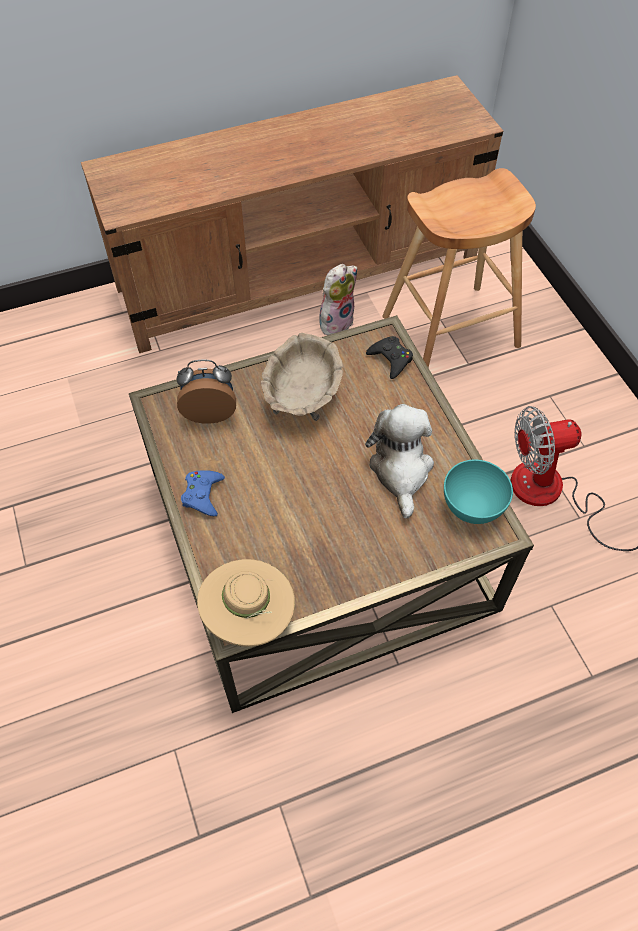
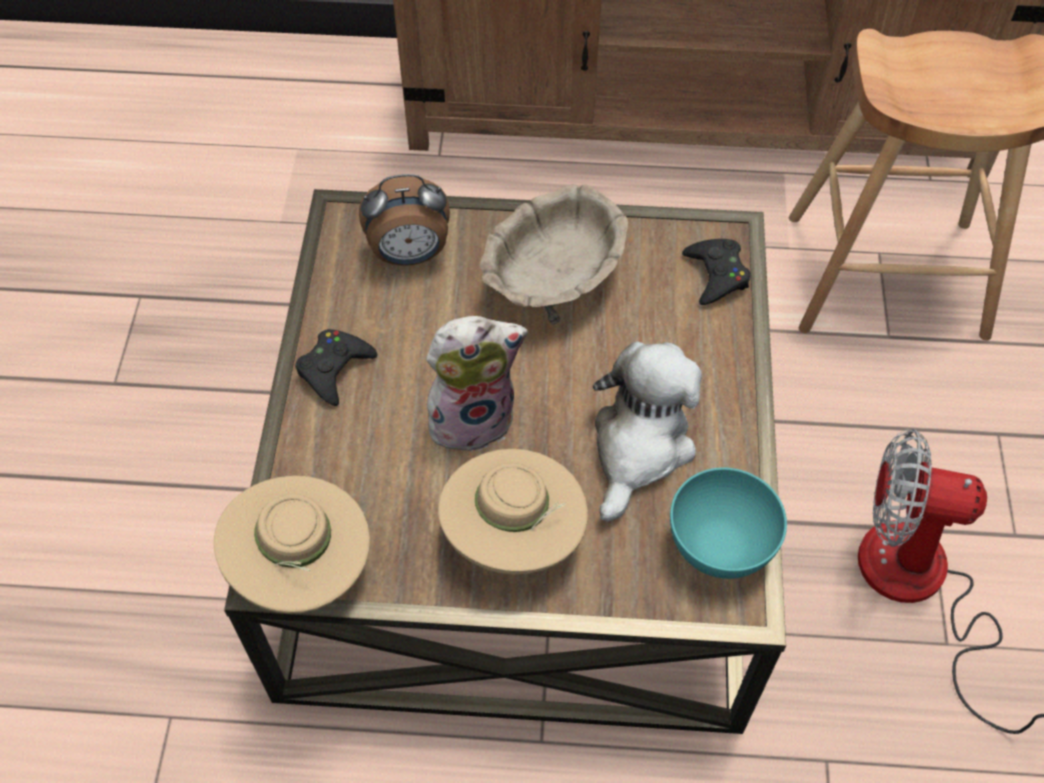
camera: 25 degrees right, 0 degrees up
alarm clock [176,360,236,424] -> alarm clock turned 150 degrees clockwise [359,174,450,266]
blue game controller [181,470,225,516] -> black game controller [295,329,378,406]
plush toy [319,264,358,335] -> plush toy moved to [427,316,528,452]
none -> beige hat [438,449,588,575]

